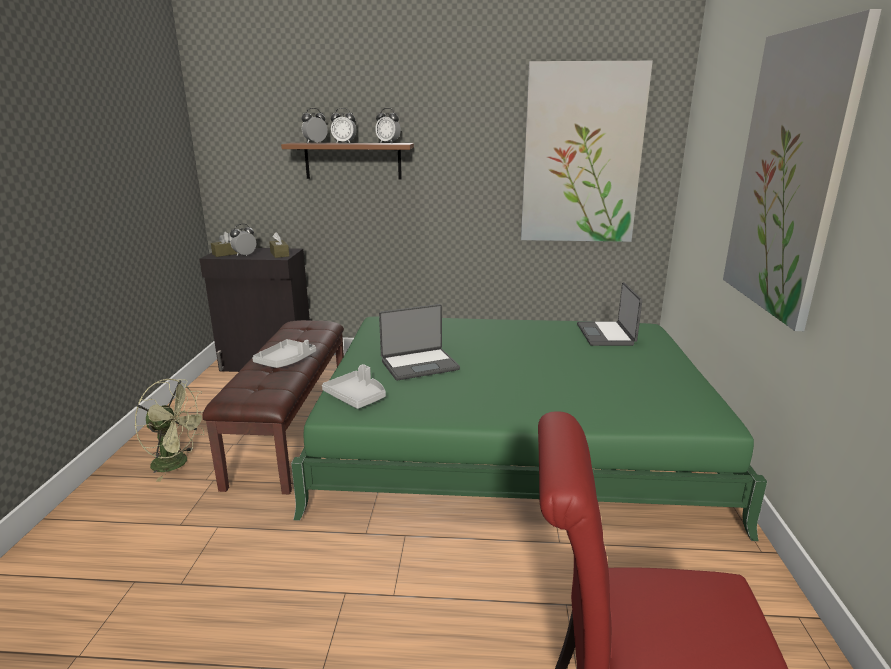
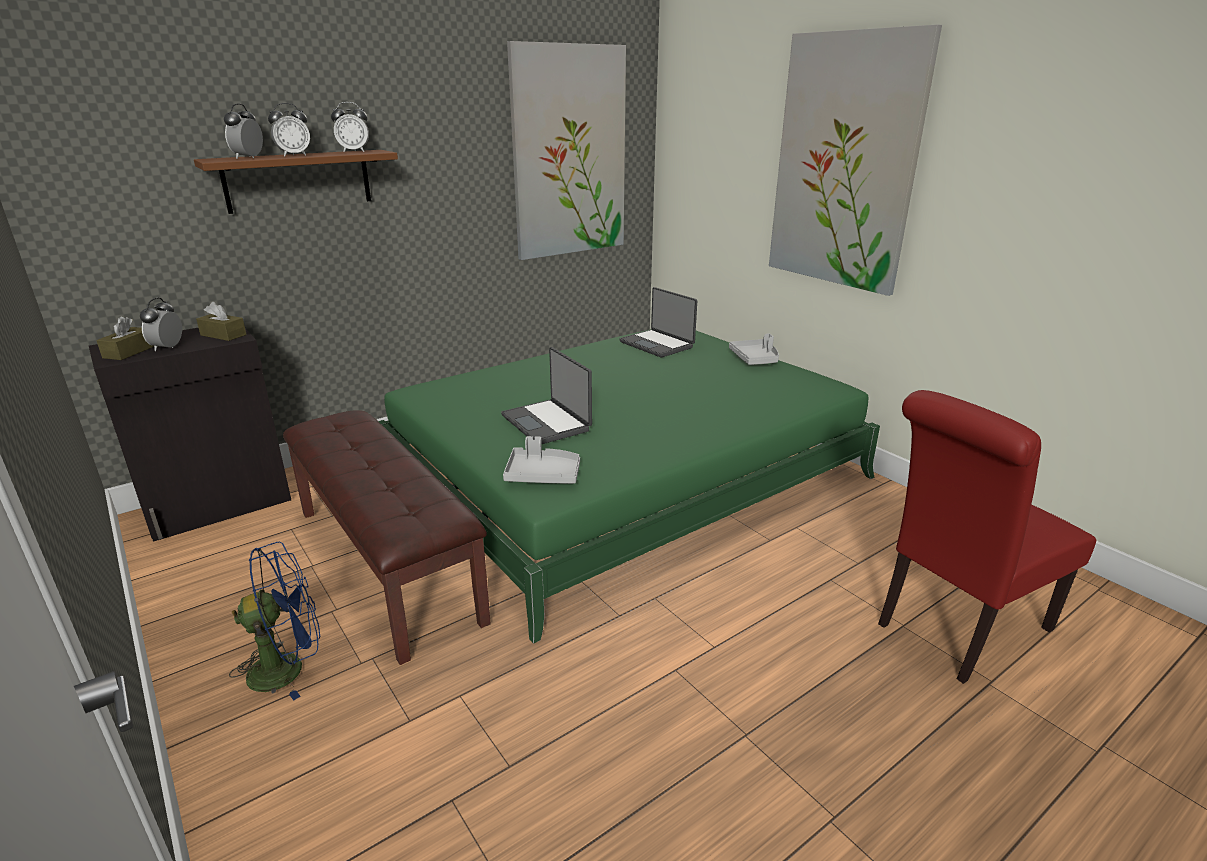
camera: 40 degrees left, 5 degrees up
green fan [135,379,204,482] -> blue fan [229,542,320,700]
grey tray [252,339,316,368] -> grey tray moved to [729,333,779,365]
laptop [379,304,460,380] -> laptop turned 120 degrees clockwise [501,347,592,444]

